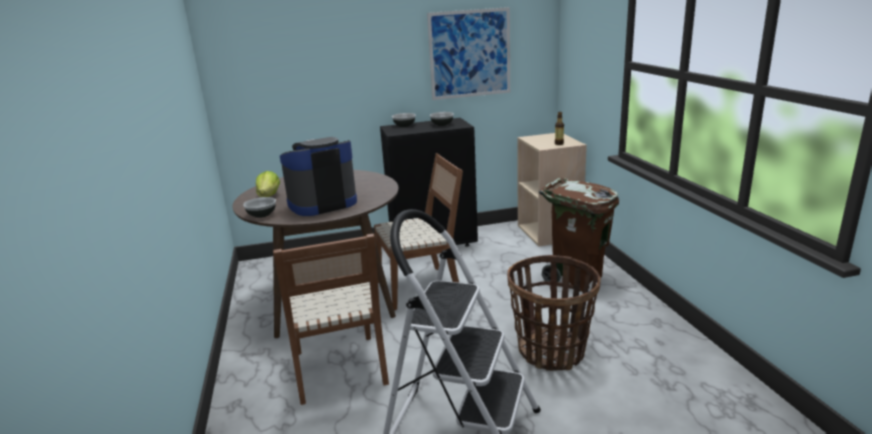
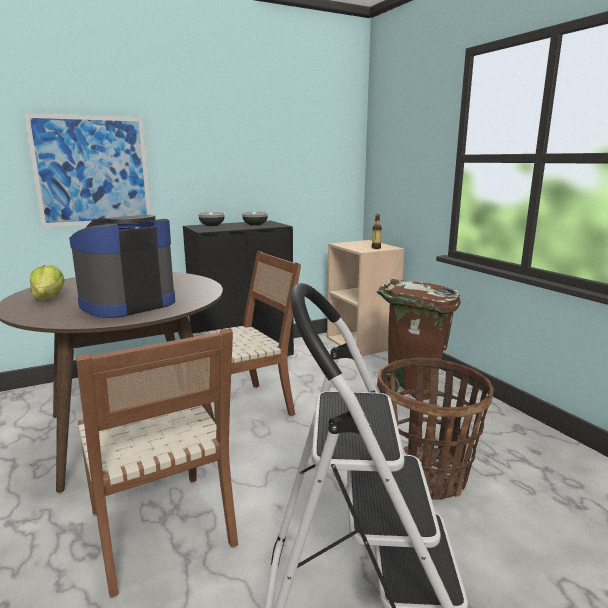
camera: 15 degrees left, 5 degrees down
bowl [243,197,276,218] -> none
picture [427,7,510,100] -> picture moved to [24,113,151,228]

